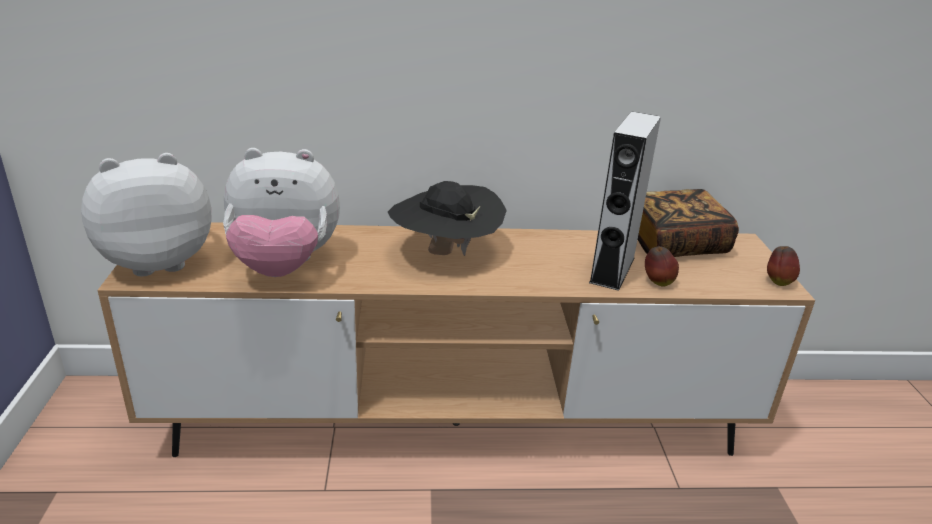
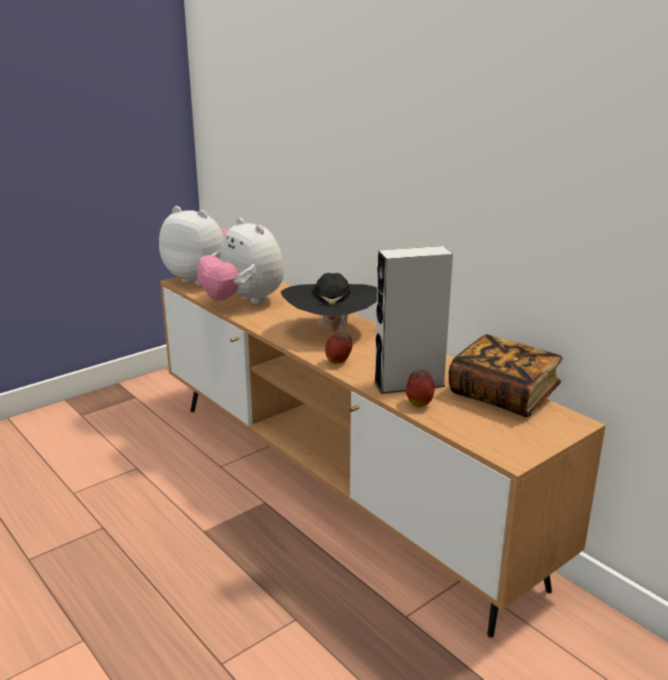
camera: 55 degrees right, 5 degrees down
apple [767,246,800,286] -> apple moved to [325,332,352,364]

